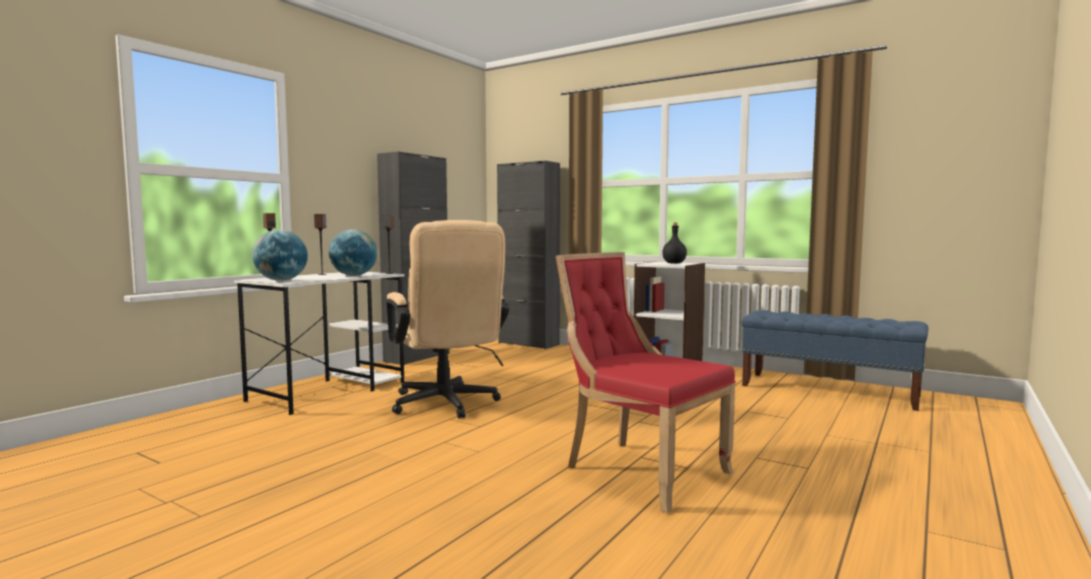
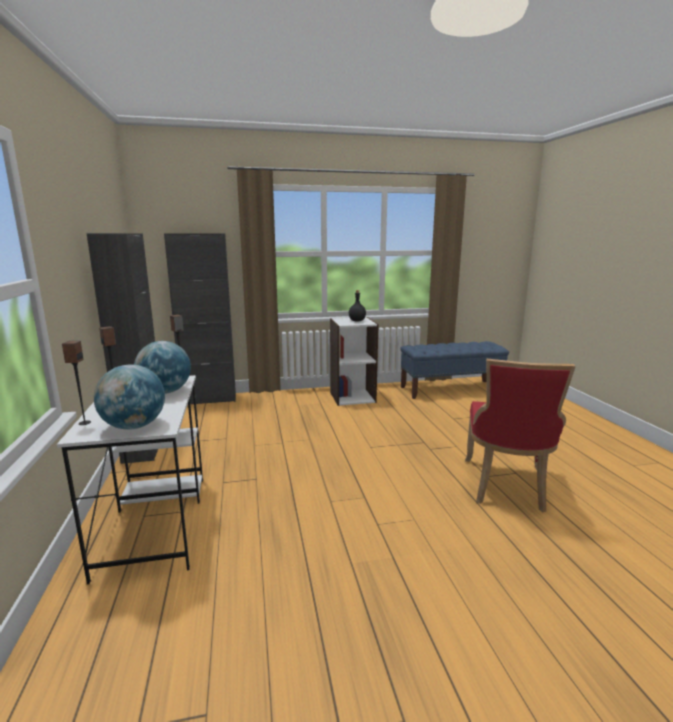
camera: 45 degrees left, 10 degrees up
beige office chair [386,220,509,418] -> none
red chair [556,252,736,513] -> red chair turned 75 degrees counterclockwise [465,359,575,512]

